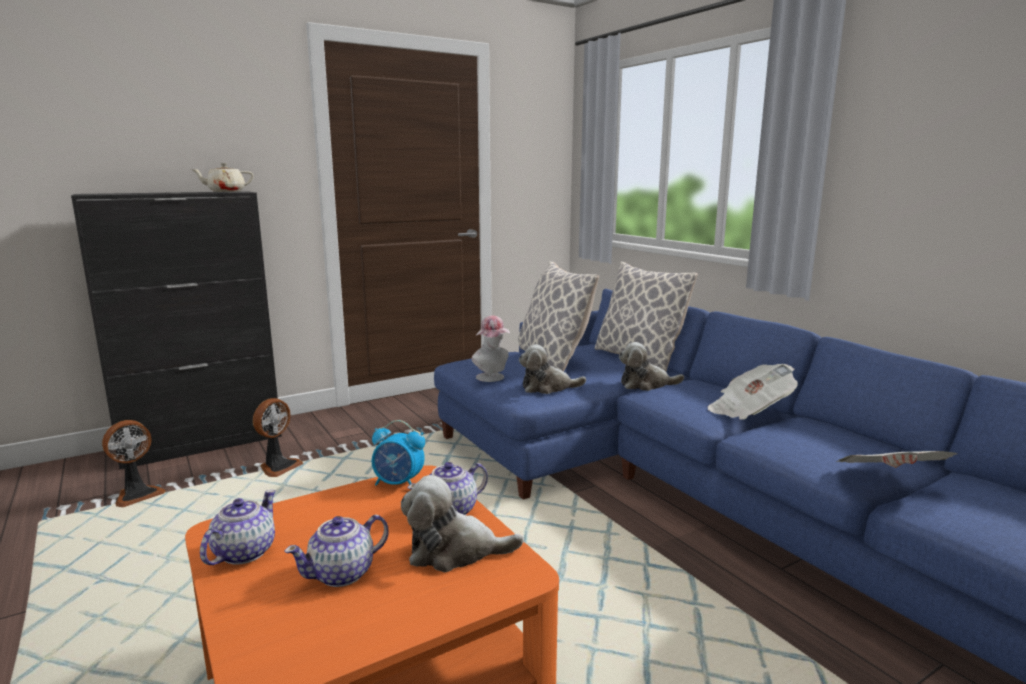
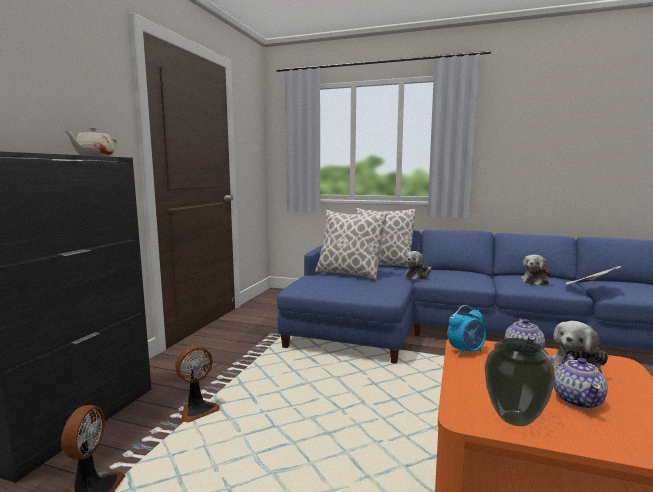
camera: 40 degrees left, 5 degrees down
teapot [200,490,276,565] -> vase [484,338,556,426]
fan [253,398,303,477] -> fan turned 60 degrees clockwise [175,345,220,423]
hat [472,316,510,382] -> none
plush toy [519,344,586,394] -> plush toy moved to [521,254,552,286]
newspaper [708,364,798,420] -> none

